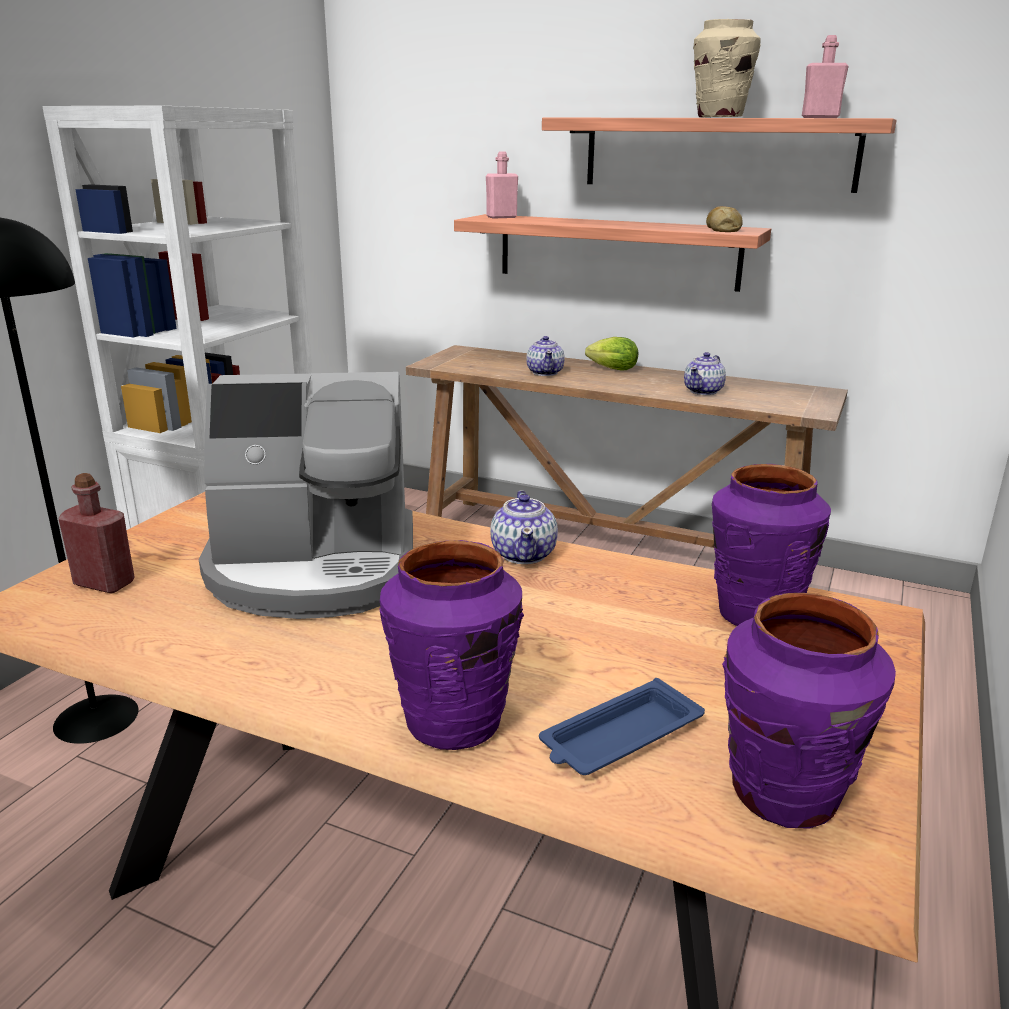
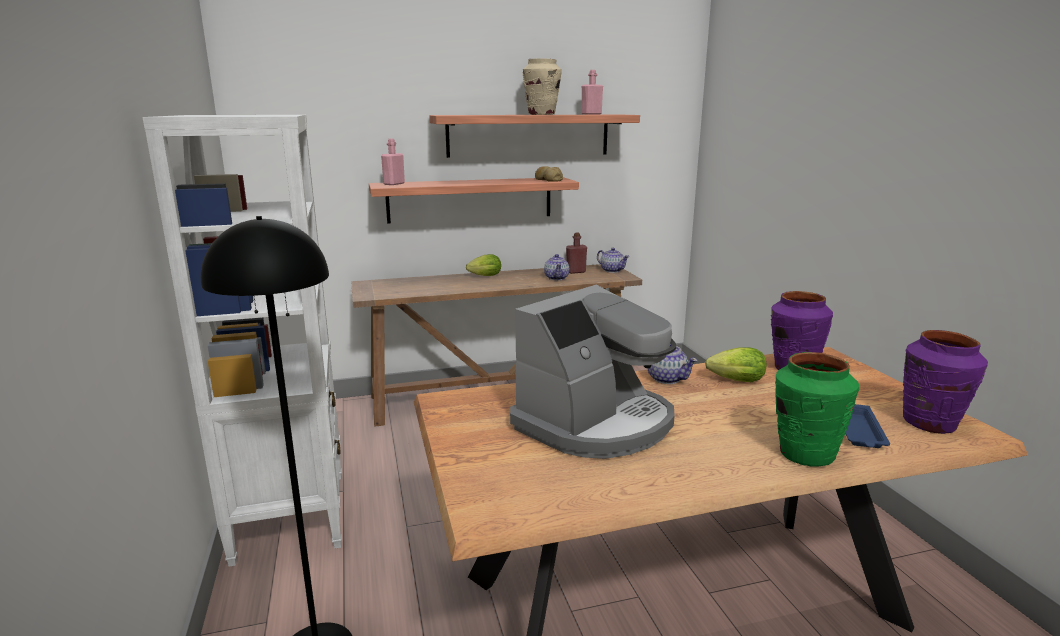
camera: 40 degrees left, 5 degrees down
red bottle [59,473,135,594] -> red bottle moved to [566,233,587,274]
purple vase [379,540,524,750] -> green vase [775,352,859,467]
teapot [526,336,565,376] -> teapot moved to [597,248,629,273]
none -> lettuce [705,347,766,382]

